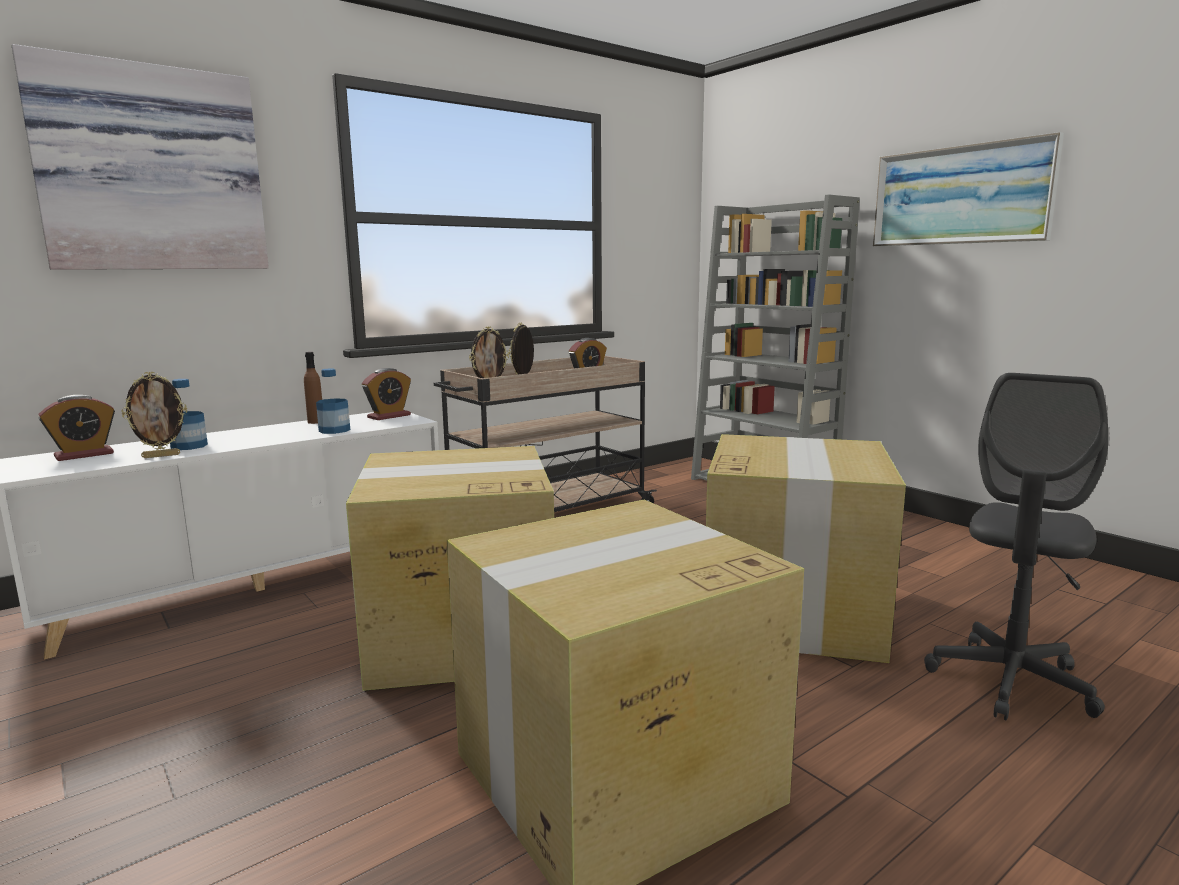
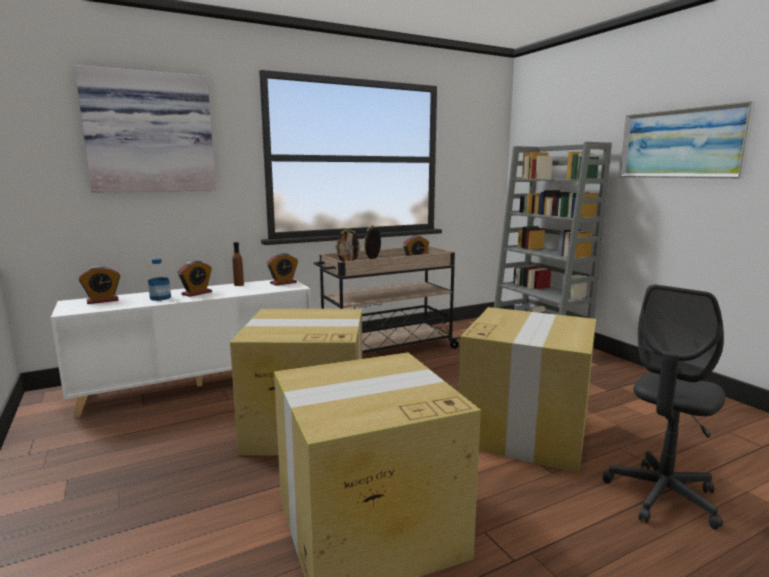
camera: 10 degrees right, 0 degrees up
picture frame [121,372,187,458] -> none
bottle [316,368,350,434] -> none
none -> alarm clock [178,260,212,297]

